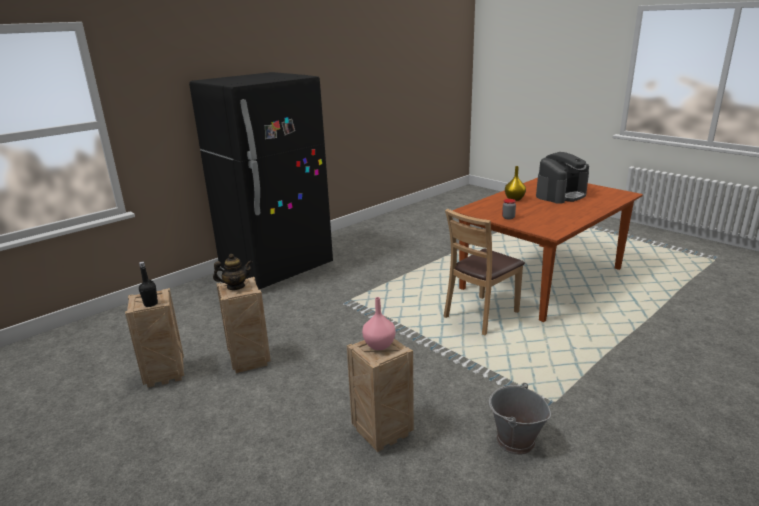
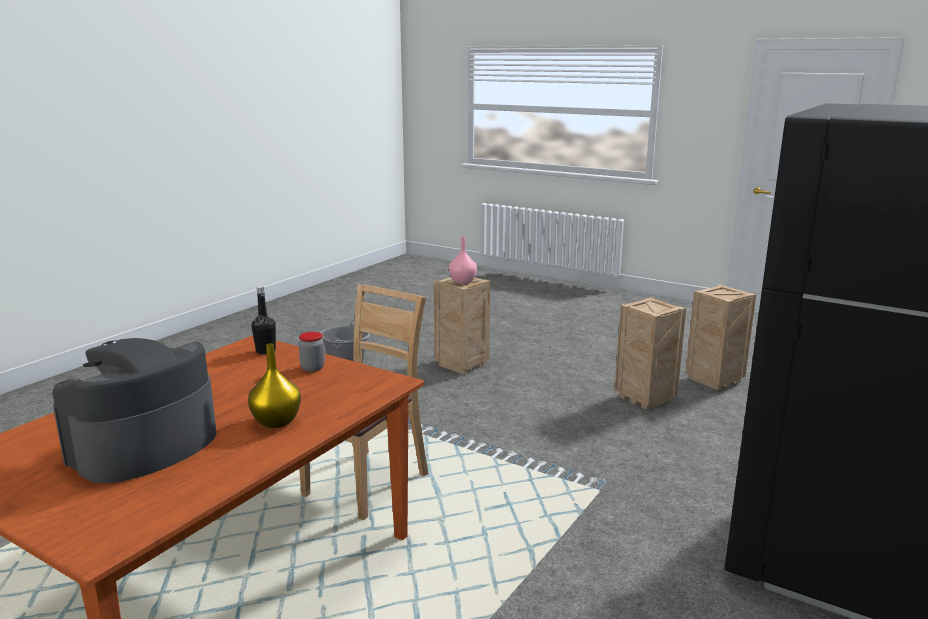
camera: 165 degrees right, 5 degrees down
black bottle [139,262,158,307] -> black bottle moved to [251,286,276,354]
teapot [213,254,252,290] -> none

